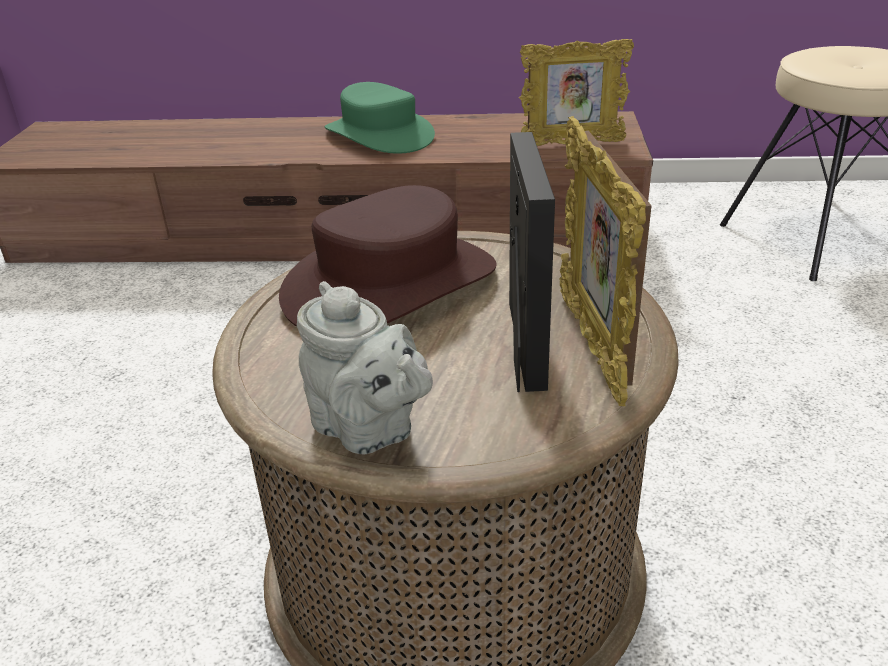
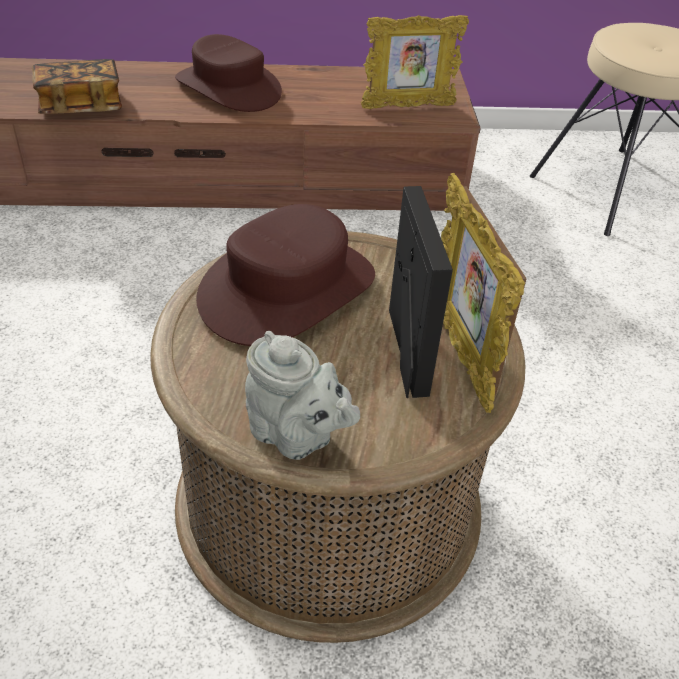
camera: 10 degrees left, 10 degrees up
green hat [325,82,435,154] -> brown hat [175,34,282,112]
none -> book [32,59,122,114]

